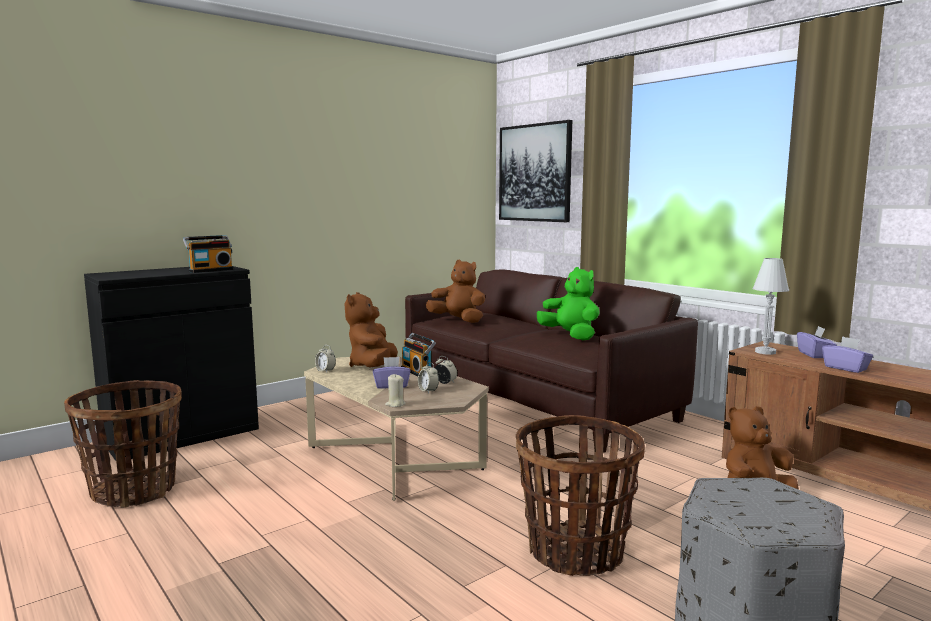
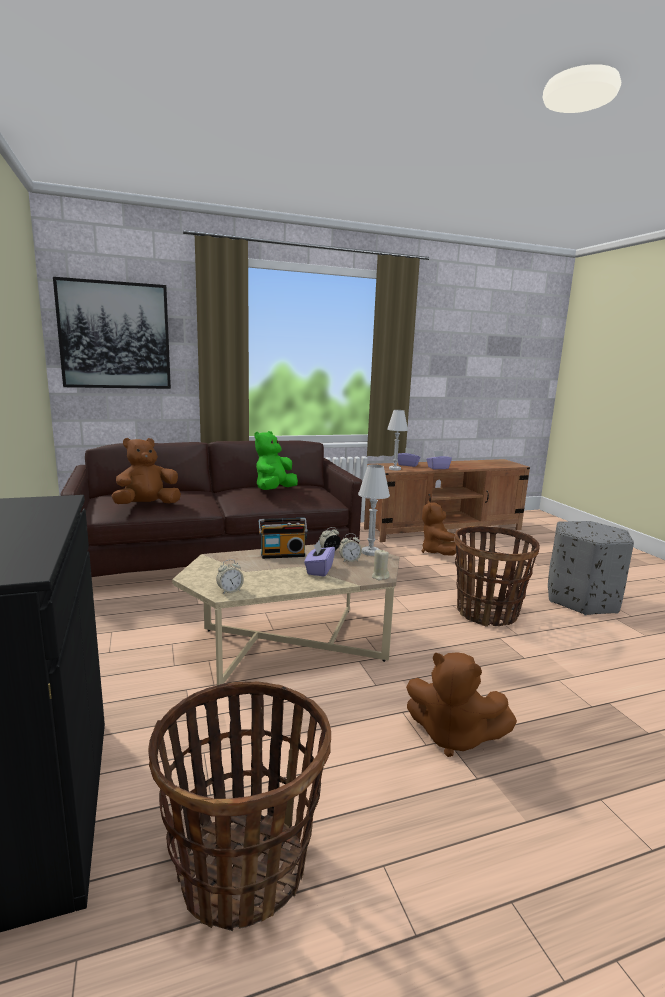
camera: 70 degrees left, 5 degrees up
radio [183,235,233,273] -> none
brown plush toy [345,292,398,367] -> brown plush toy moved to [406,652,517,757]
green plush toy [537,267,600,340] -> green plush toy turned 45 degrees counterclockwise [254,431,298,490]
none -> white table lamp [358,464,390,556]

